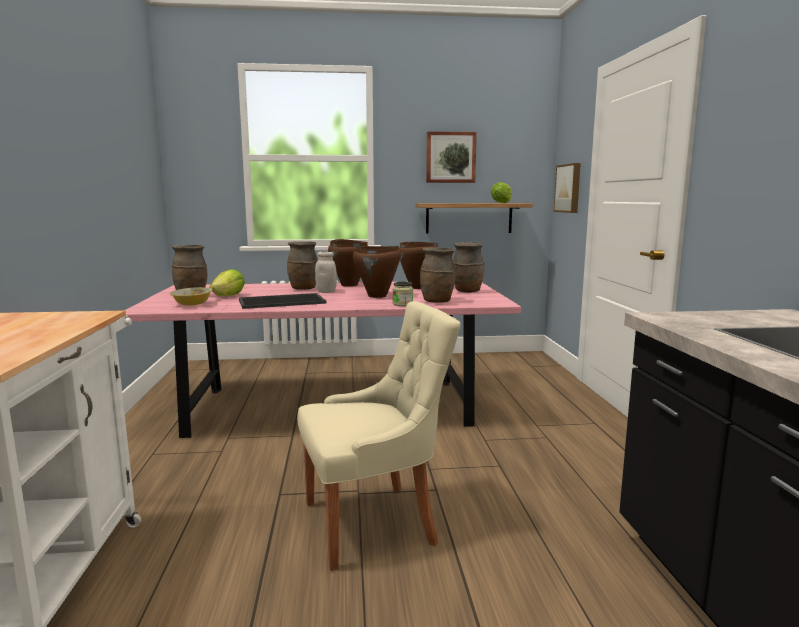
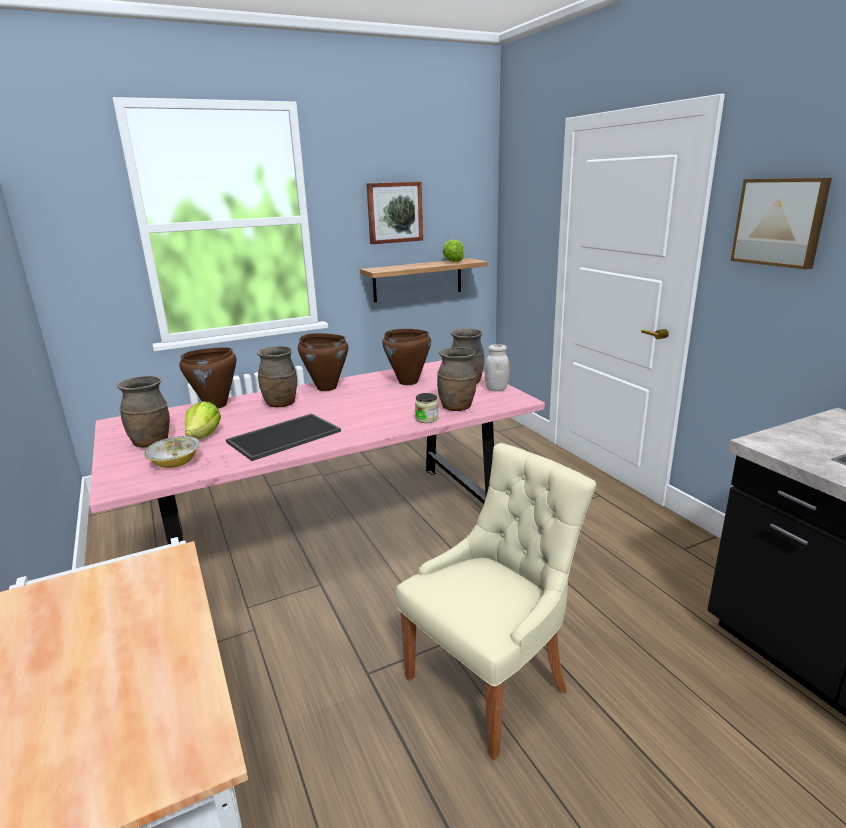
camera: 20 degrees left, 10 degrees up
white jar [315,252,337,293] -> white jar moved to [485,344,510,391]
brown cooking pot [353,246,401,298] -> brown cooking pot moved to [179,347,236,409]
picture [554,163,581,213] -> picture moved to [731,178,832,270]

